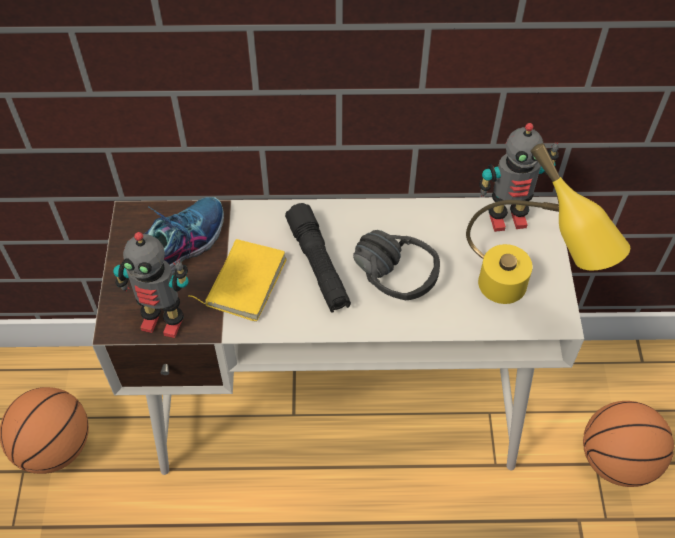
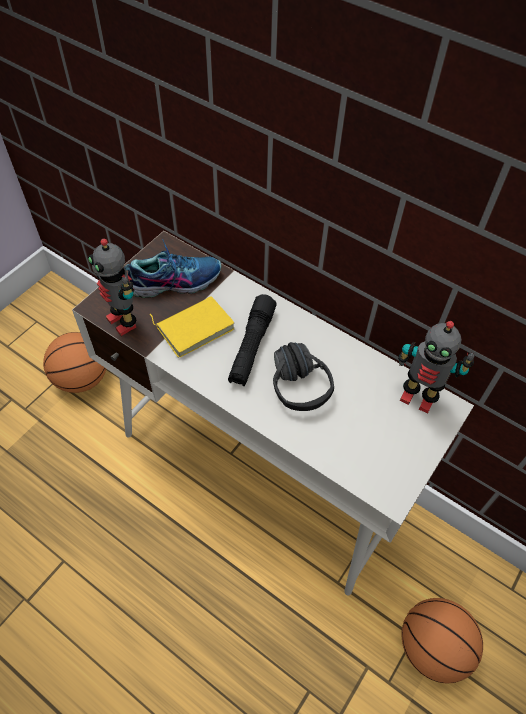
camera: 35 degrees right, 0 degrees up
yellow table lamp [466,143,630,304] -> none

